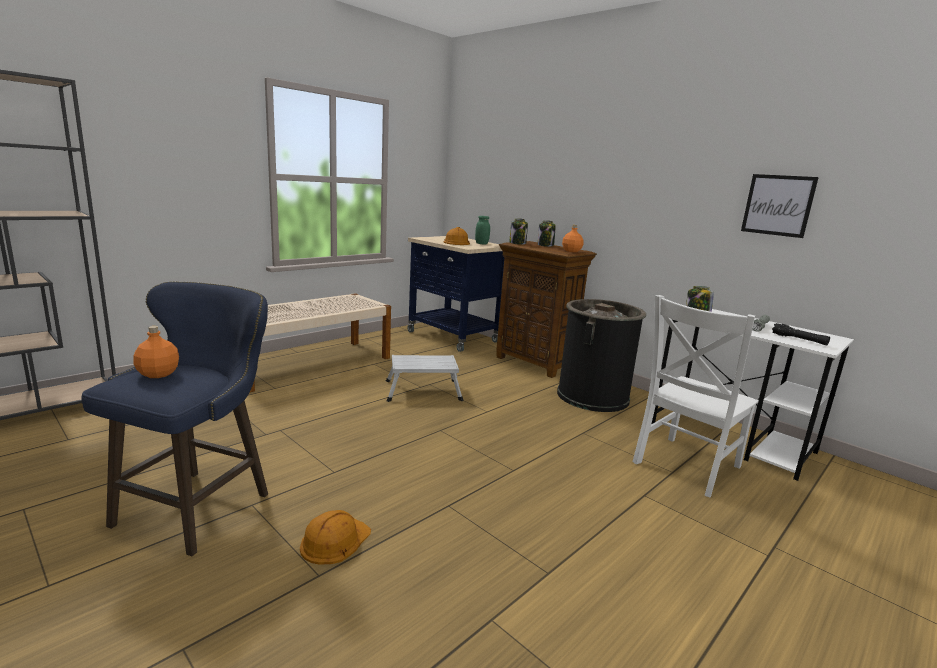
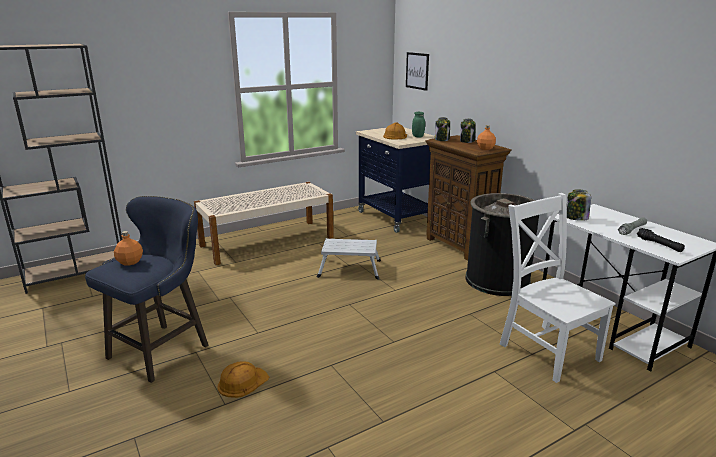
camera: 15 degrees right, 5 degrees up
white chair [633,295,759,498] -> white chair turned 90 degrees clockwise [499,193,616,383]
picture [741,174,819,238] -> picture moved to [406,52,429,91]

